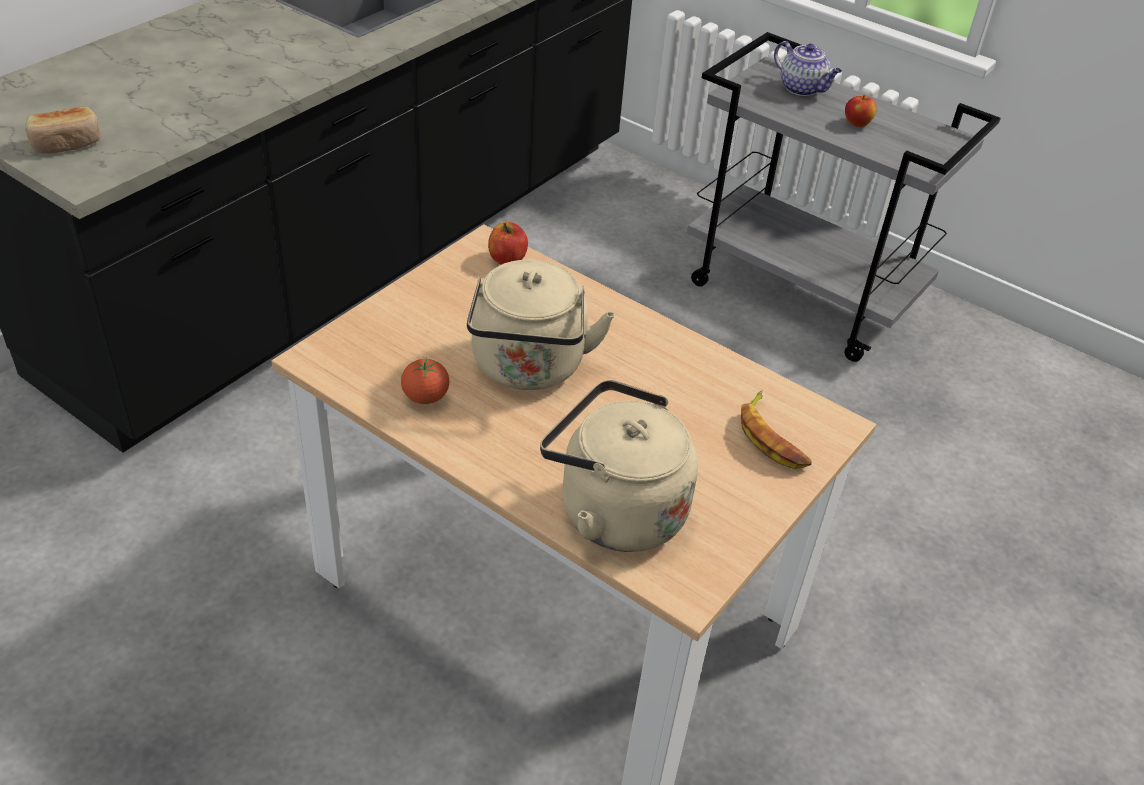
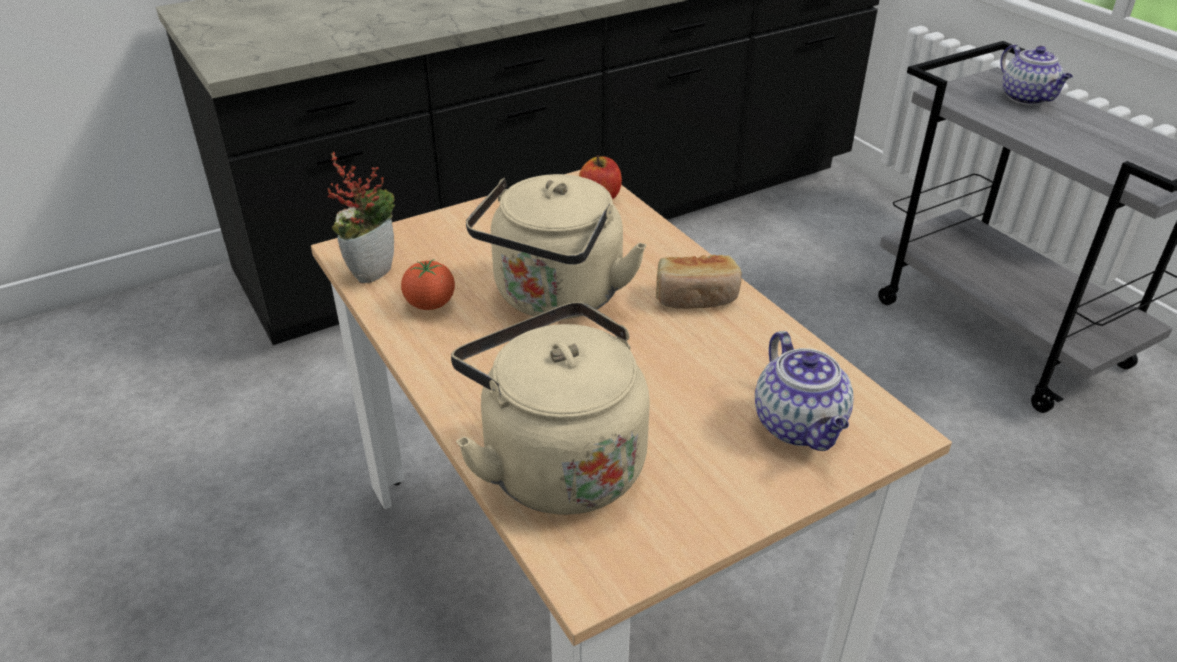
camera: 25 degrees right, 5 degrees down
bread [25,107,101,153] -> bread moved to [656,255,742,309]
banana [741,390,812,469] -> teapot [755,331,854,451]
apple [845,95,877,127] -> none
none -> potted plant [328,152,395,284]

